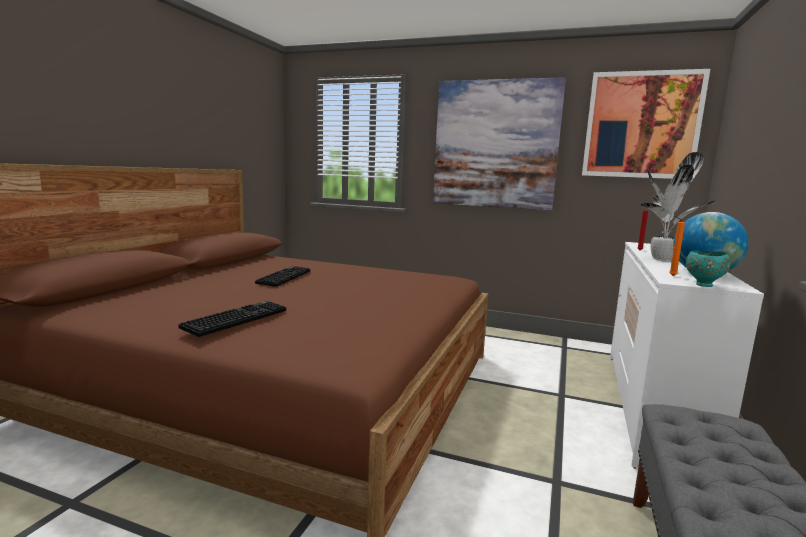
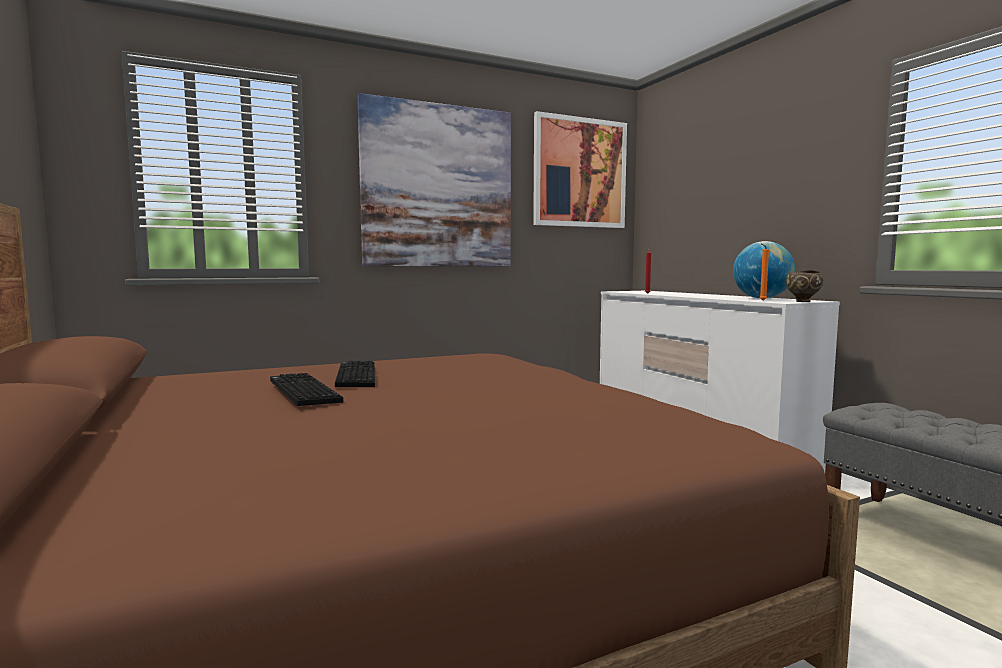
camera: 45 degrees left, 5 degrees down
keyboard [178,301,286,337] -> keyboard moved to [335,361,375,387]
potted plant [640,152,715,261] -> none
turquoise bowl [686,250,731,287] -> brown bowl [786,270,823,302]

